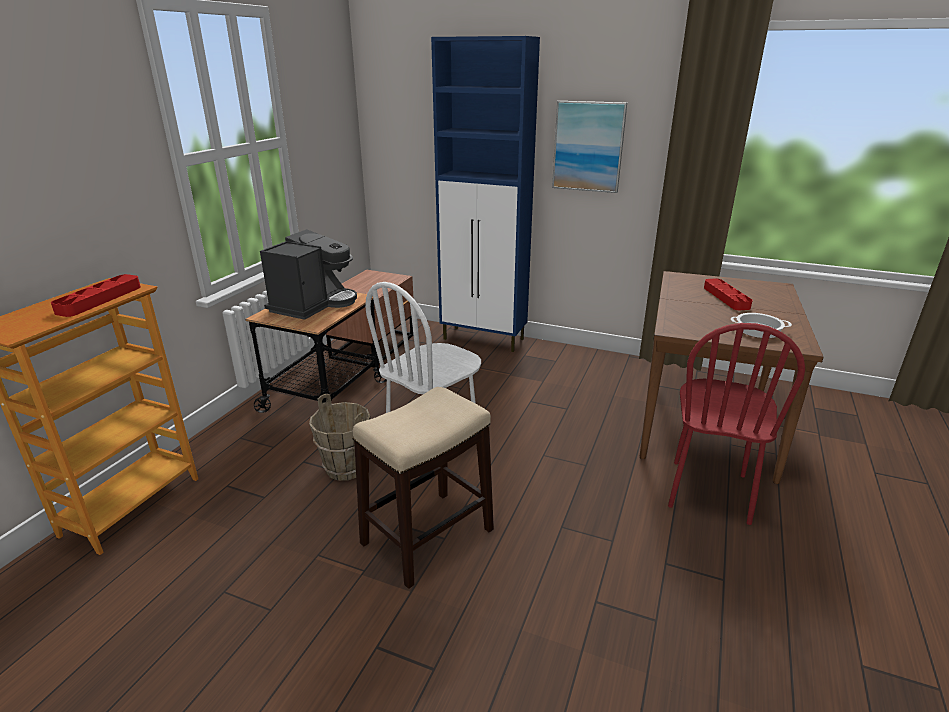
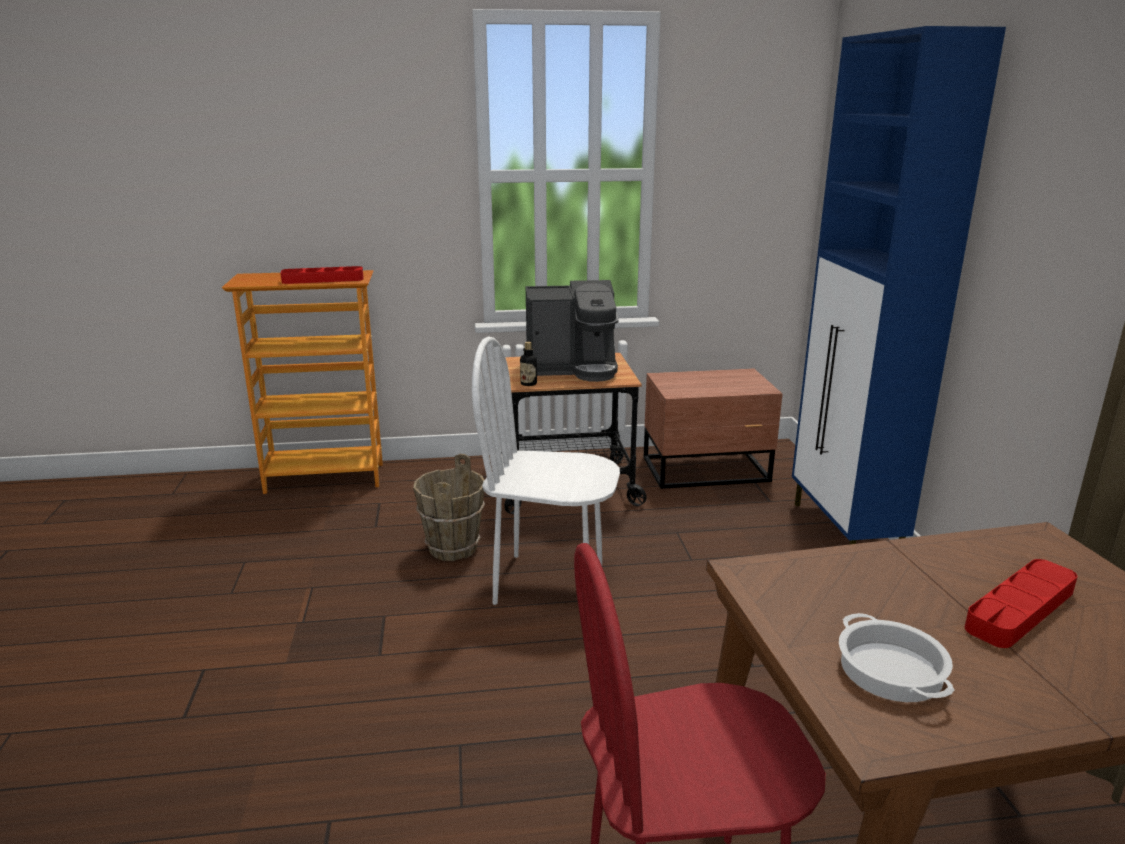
camera: 60 degrees right, 5 degrees down
stool [353,387,494,589] -> none
picture [552,101,627,193] -> none
none -> bottle [520,342,537,386]

